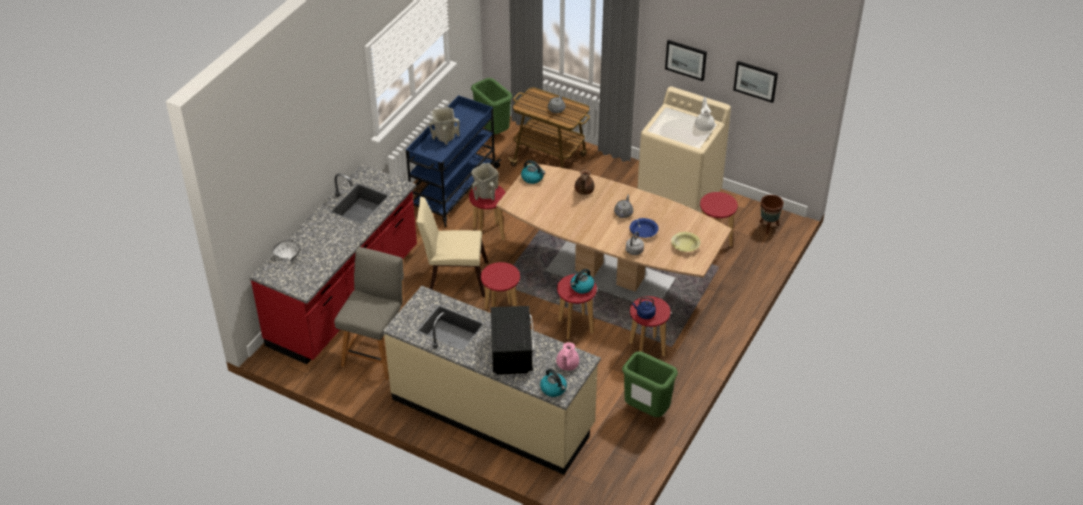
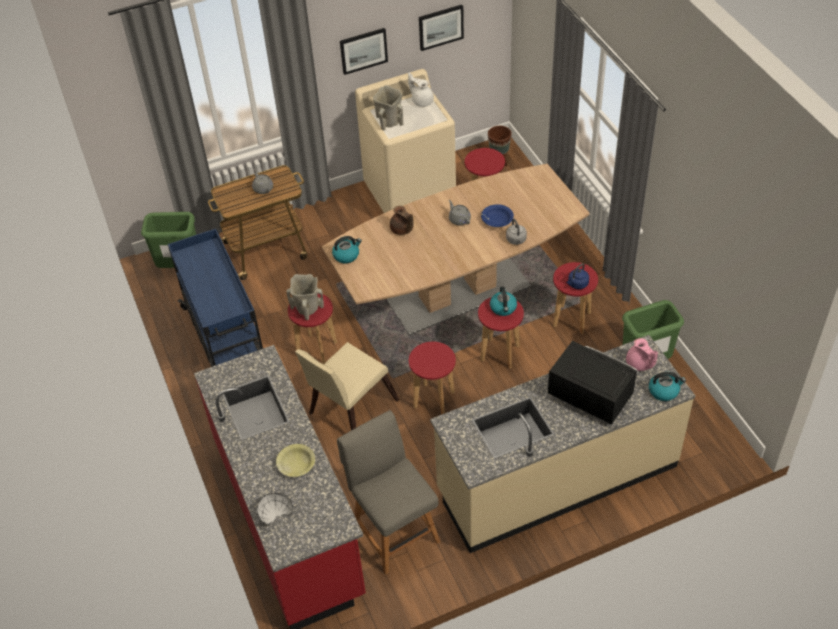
camera: 50 degrees left, 5 degrees up
beige vase [429,107,460,145] -> beige vase moved to [373,85,403,131]
yellow bowl [671,232,700,252] -> yellow bowl moved to [276,444,315,477]

